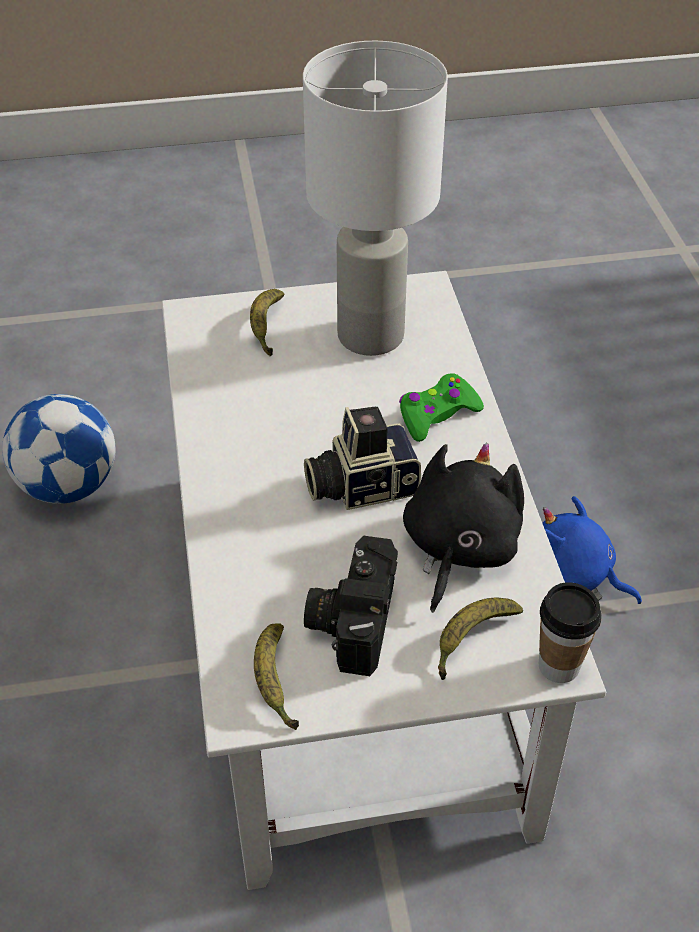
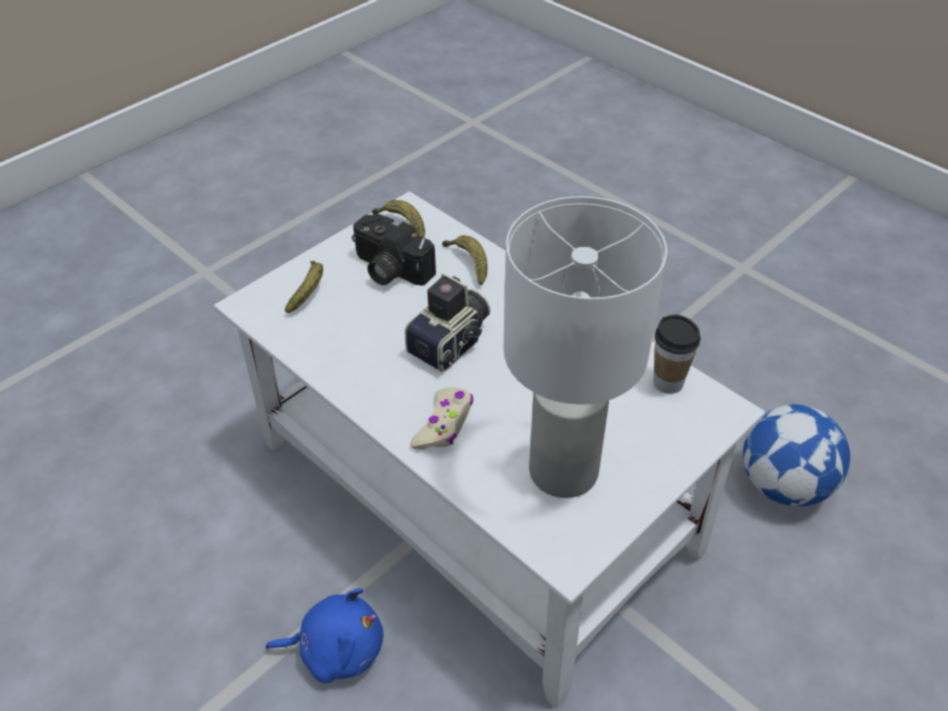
camera: 145 degrees right, 0 degrees up
banana [250,289,285,357] -> banana moved to [442,235,488,285]
camera [304,536,398,676] -> camera turned 150 degrees clockwise [352,214,436,286]
green game controller [399,373,484,442] -> beige game controller [410,388,473,450]
black plush toy [403,443,524,613] -> none
cup [539,582,601,683] -> cup moved to [653,314,701,394]

